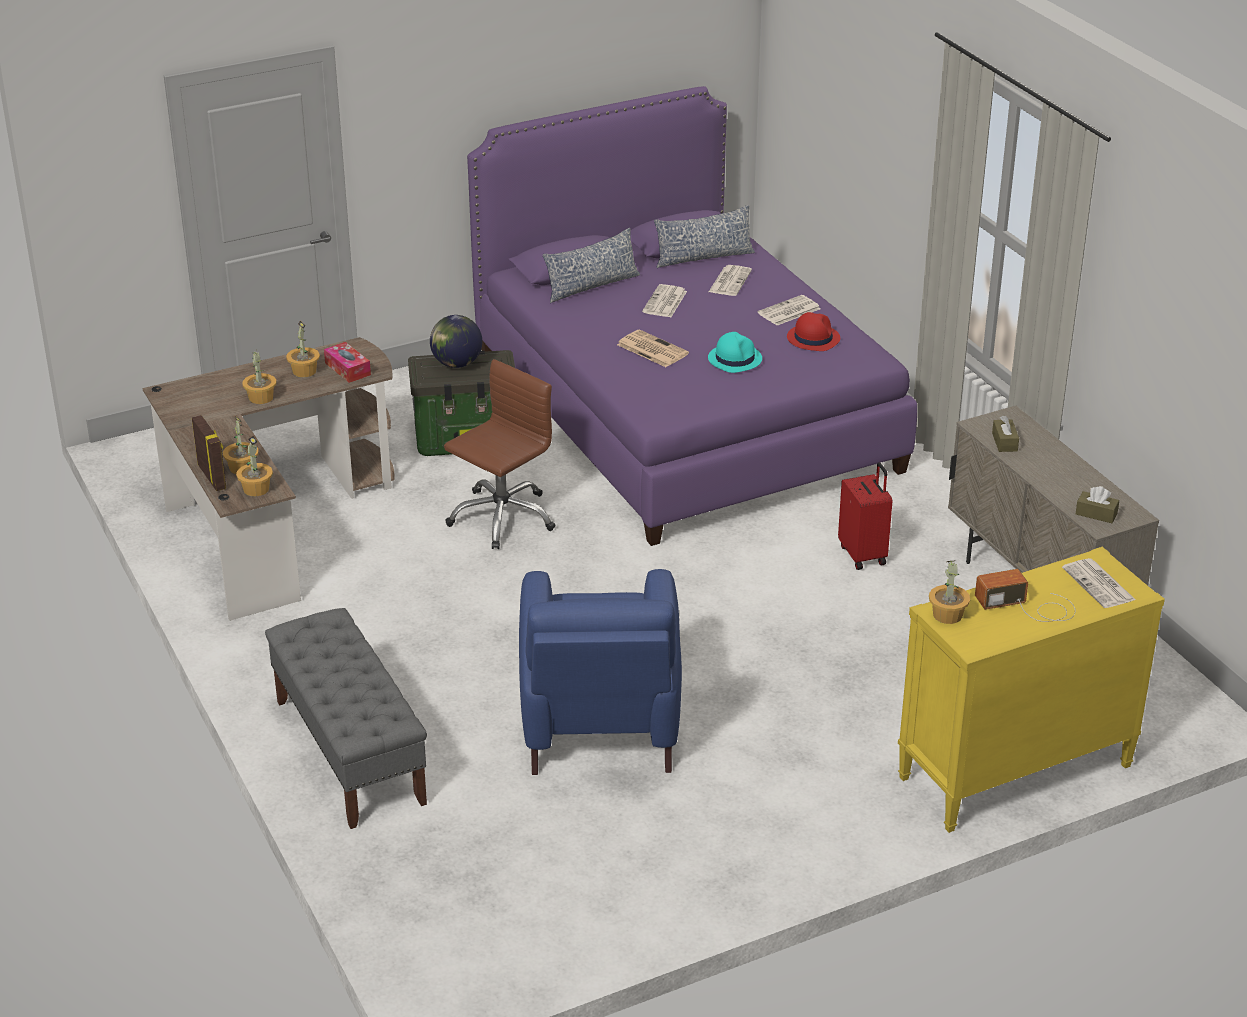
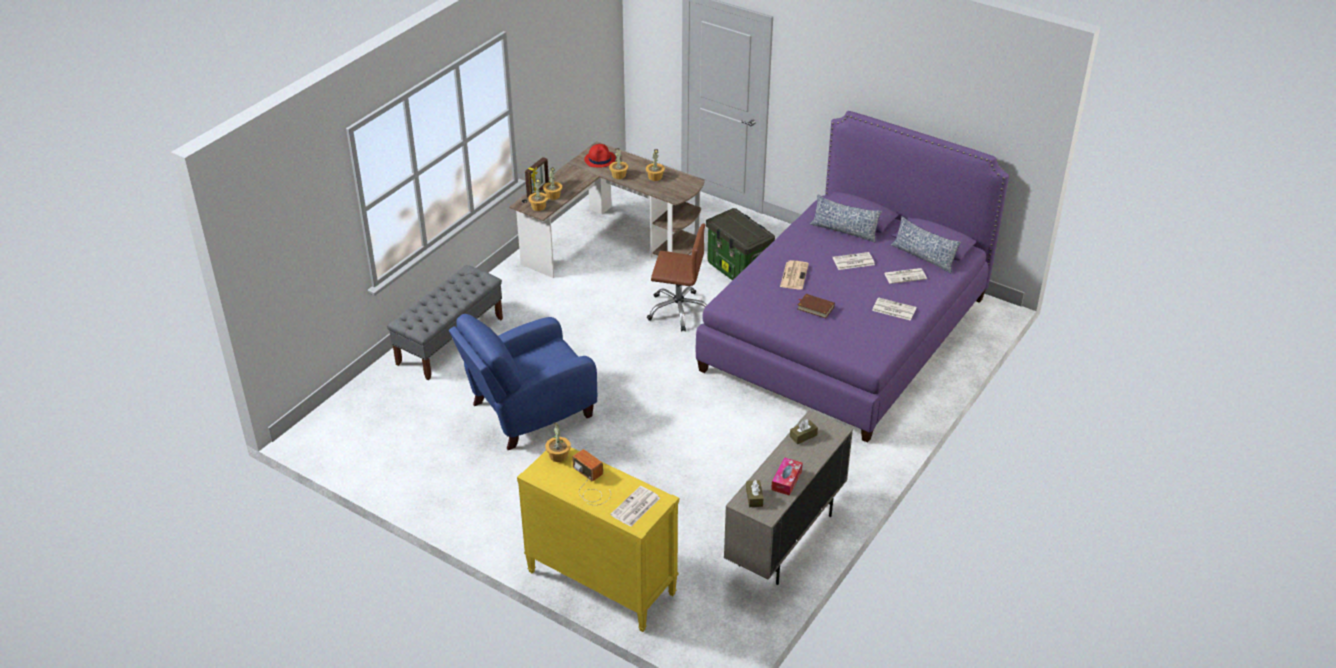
camera: 60 degrees right, 5 degrees up
tissue box [324,342,371,383] -> tissue box moved to [771,457,803,496]
globe [430,315,482,368] -> none
turquoise hat [708,332,762,373] -> brown book [798,294,835,318]
red hat [787,312,840,351] -> red hat moved to [584,144,616,168]
red suitcase [838,462,892,570] -> none

